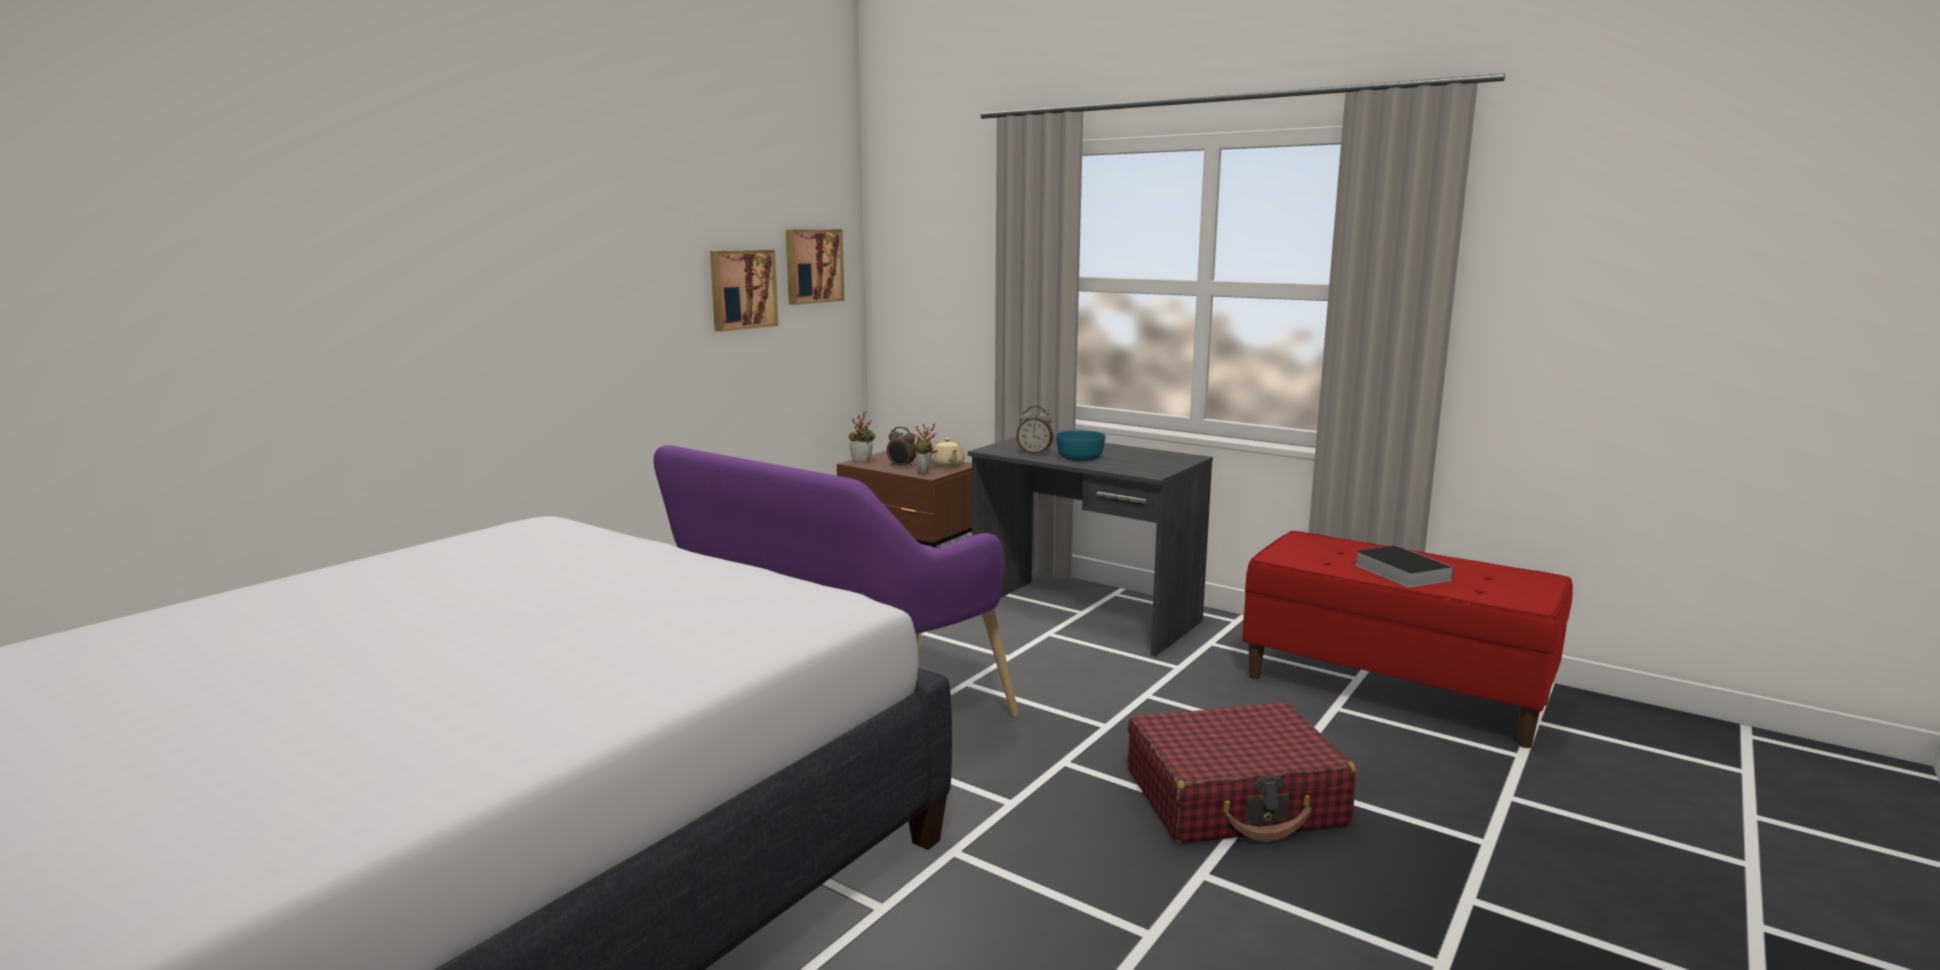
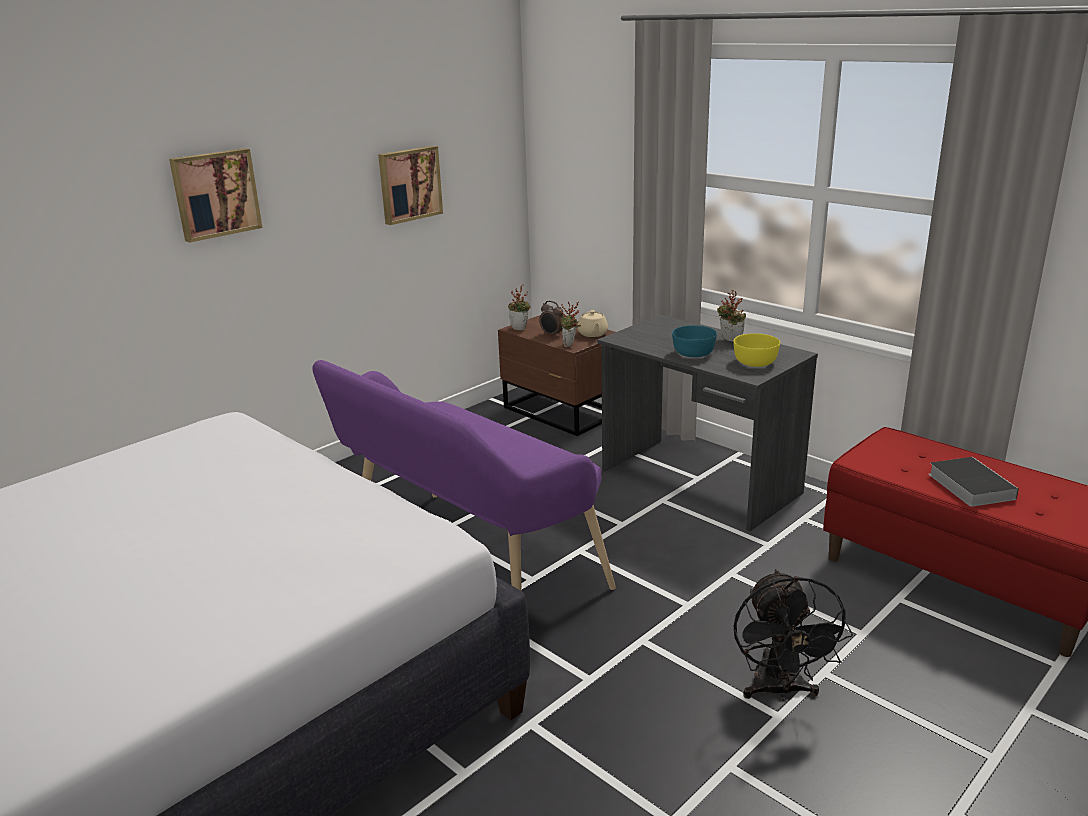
camera: 10 degrees right, 10 degrees up
picture [786,229,845,305] -> picture moved to [169,148,262,243]
alarm clock [1016,406,1053,454] -> none
red suitcase [1128,703,1356,843] -> black fan [734,569,853,701]
none -> potted plant [717,290,746,342]
none -> yellow bowl [733,333,780,367]

